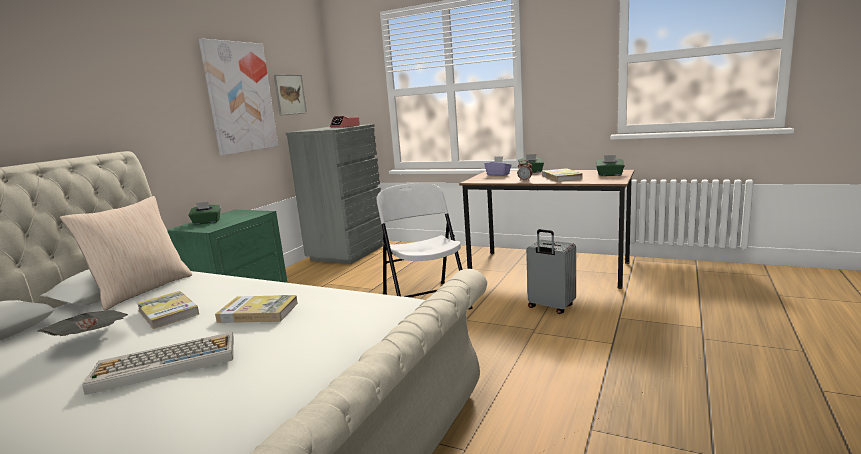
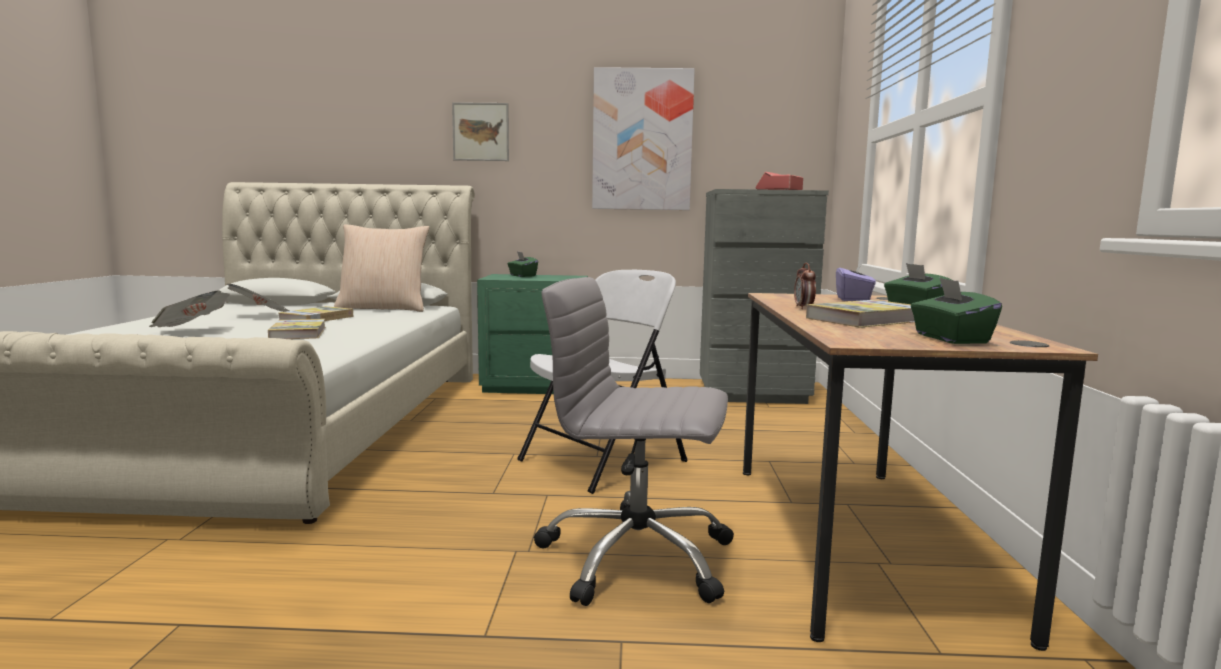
camera: 65 degrees right, 5 degrees down
keyboard [83,332,234,395] -> newspaper [149,290,230,327]
picture [274,74,307,116] -> picture moved to [452,102,509,161]
grey suitcase [526,229,576,314] -> grey office chair [534,277,734,606]

